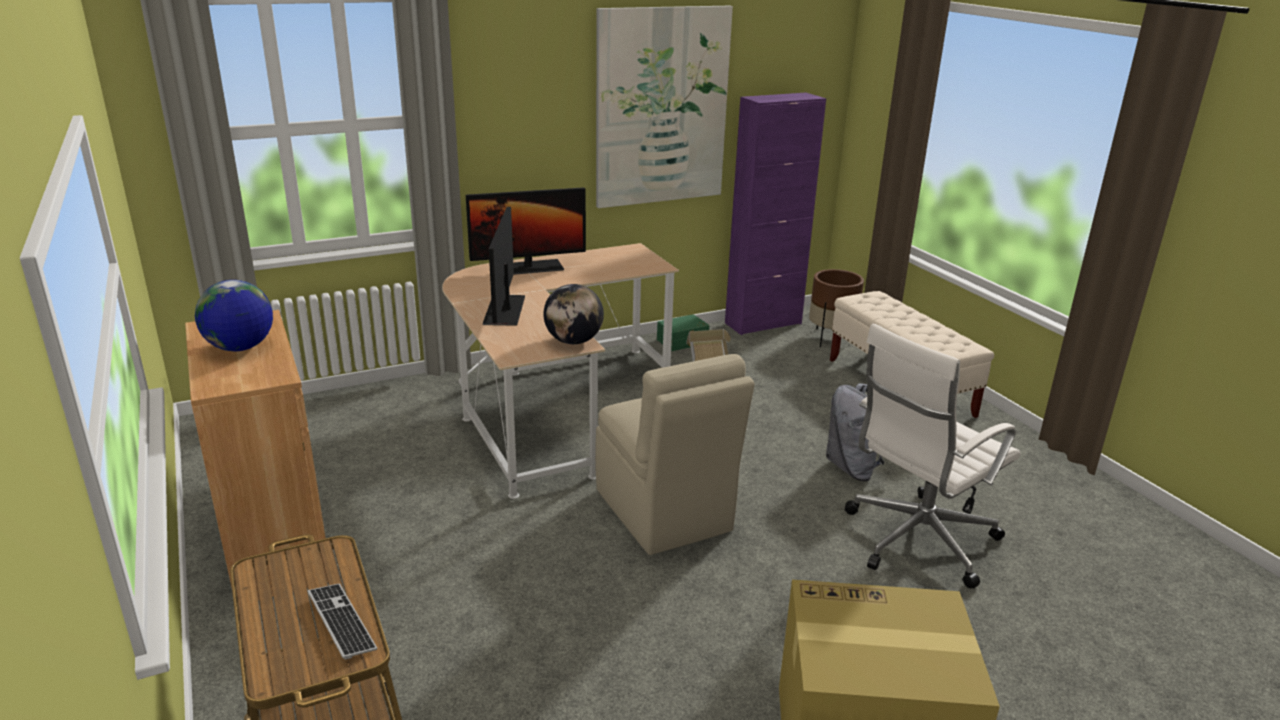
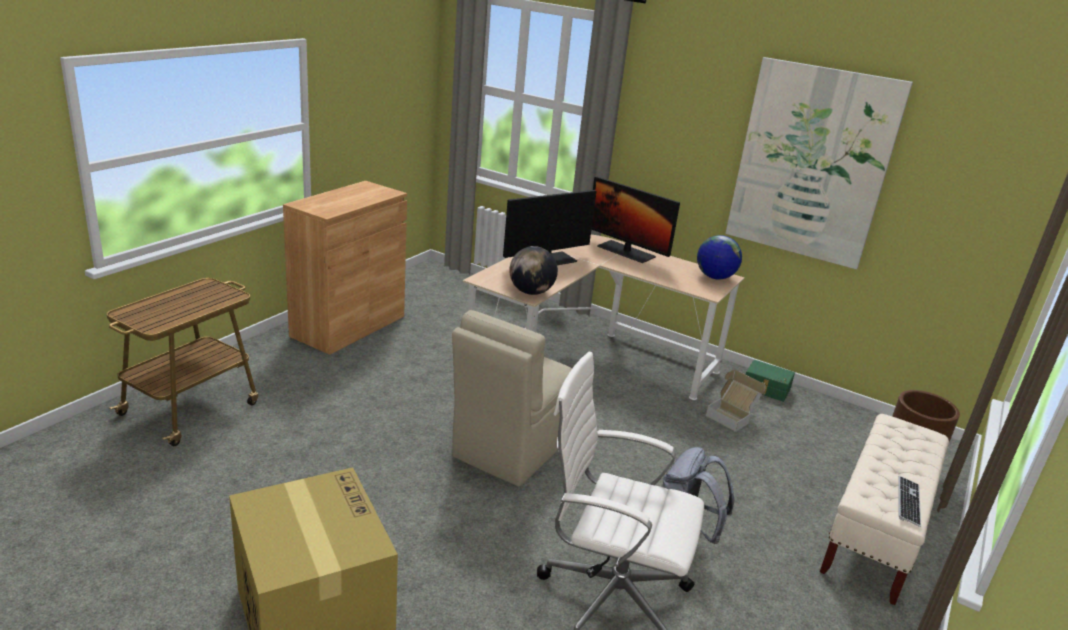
camera: 55 degrees right, 0 degrees up
globe [195,280,273,351] -> globe moved to [697,235,742,280]
keyboard [308,584,377,660] -> keyboard moved to [898,476,921,527]
purple cabinet [725,92,826,335] -> none

